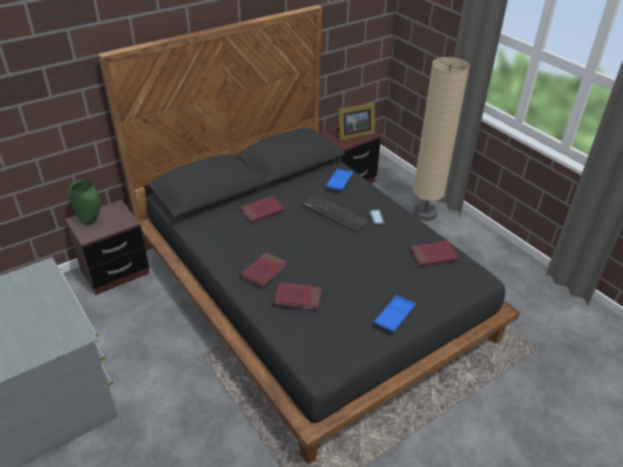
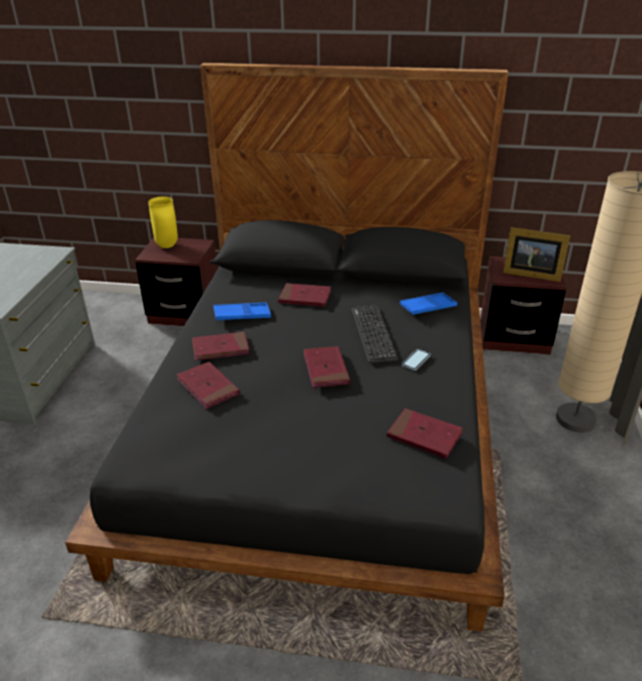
camera: 45 degrees right, 5 degrees down
green vase [68,179,100,225] -> yellow vase [148,196,178,248]
blue tray [374,295,416,332] -> blue tray moved to [213,303,271,321]
none -> red book [303,346,350,388]

